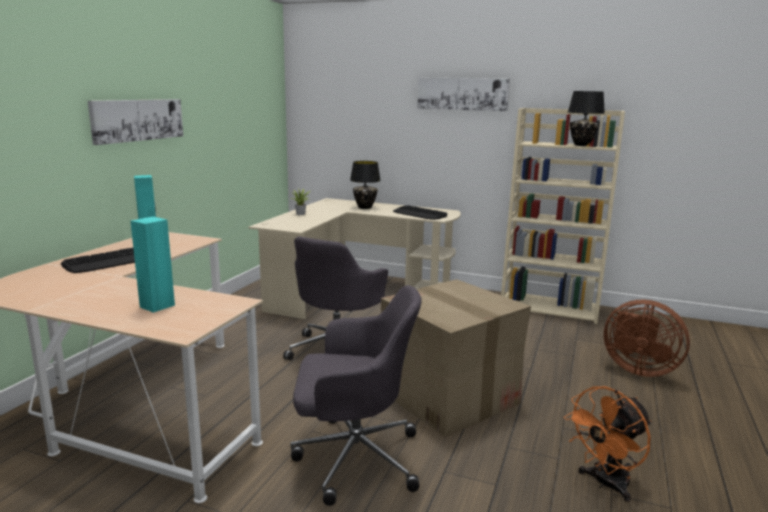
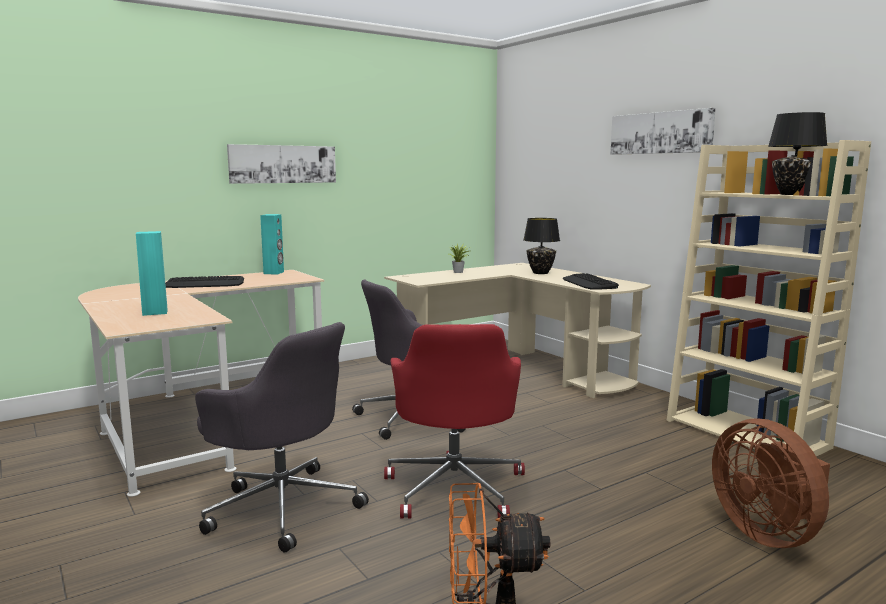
camera: 35 degrees right, 5 degrees down
cardboard box [381,279,531,437] -> red office chair [384,324,525,519]

